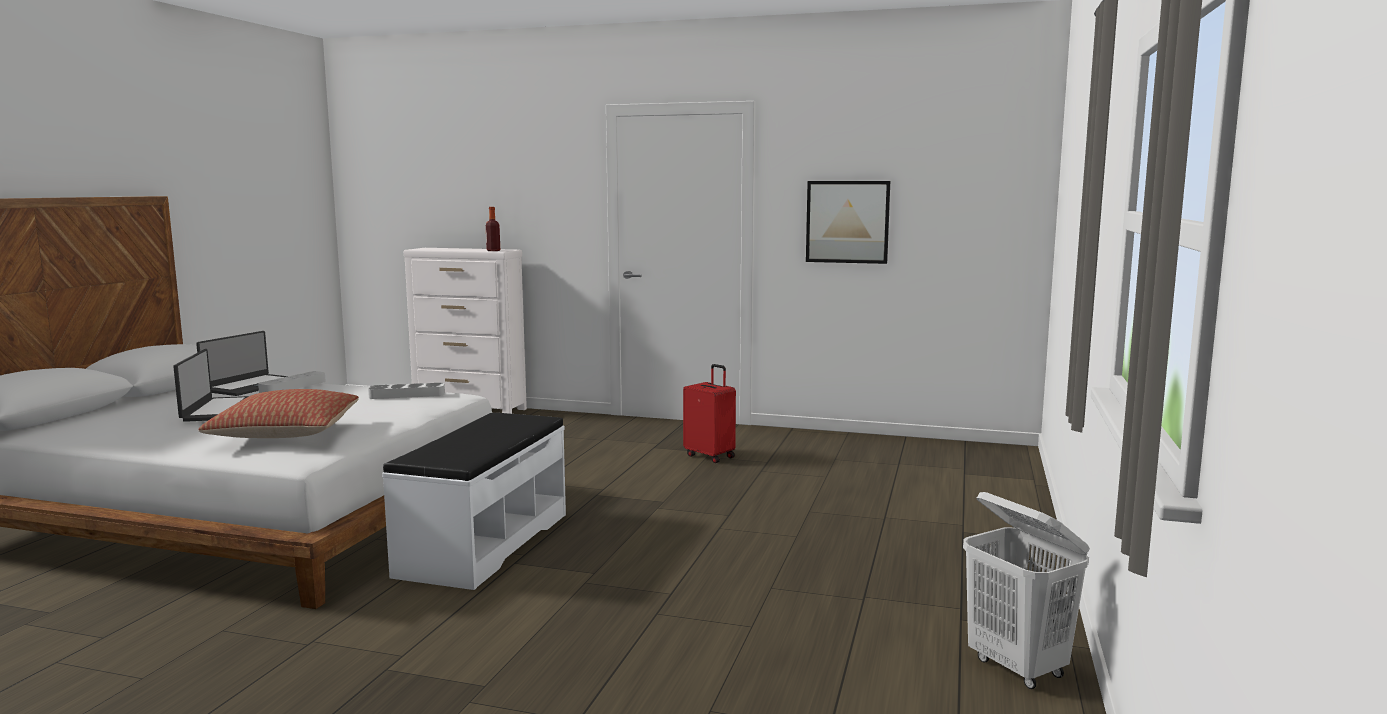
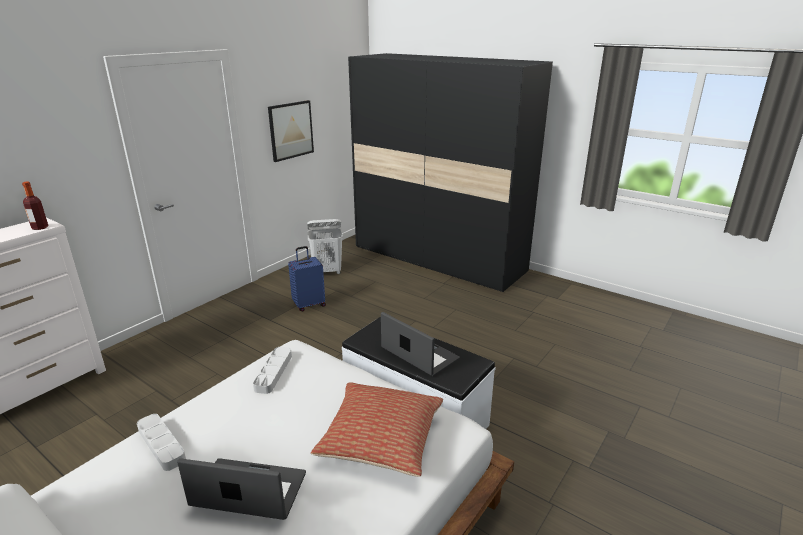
camera: 70 degrees left, 15 degrees up
laptop [196,331,288,396] -> laptop moved to [381,312,460,376]
red suitcase [683,364,736,463] -> blue suitcase [288,246,326,311]
white laundry basket [963,492,1090,689] -> white laundry basket moved to [307,219,343,274]
none -> black wardrobe [348,53,553,292]

